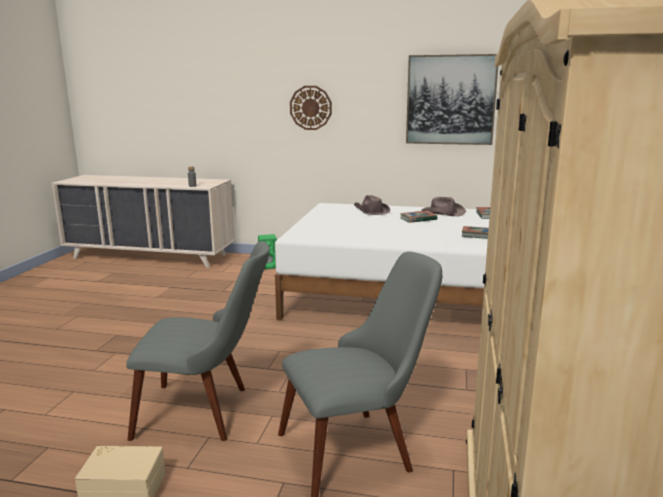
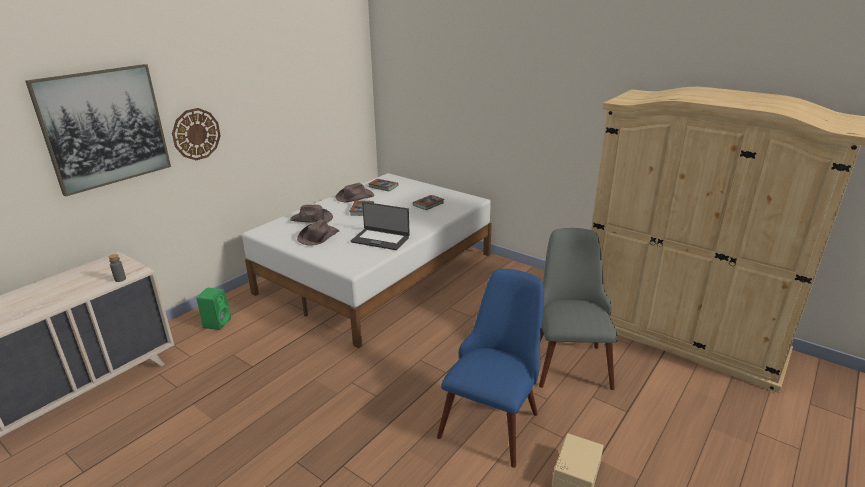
camera: 65 degrees left, 10 degrees up
grey chair [126,241,270,441] -> blue chair [437,269,544,468]
picture [406,54,498,145] -> picture moved to [25,64,171,197]
none -> brown hat [297,219,339,246]
none -> laptop [351,202,410,250]

